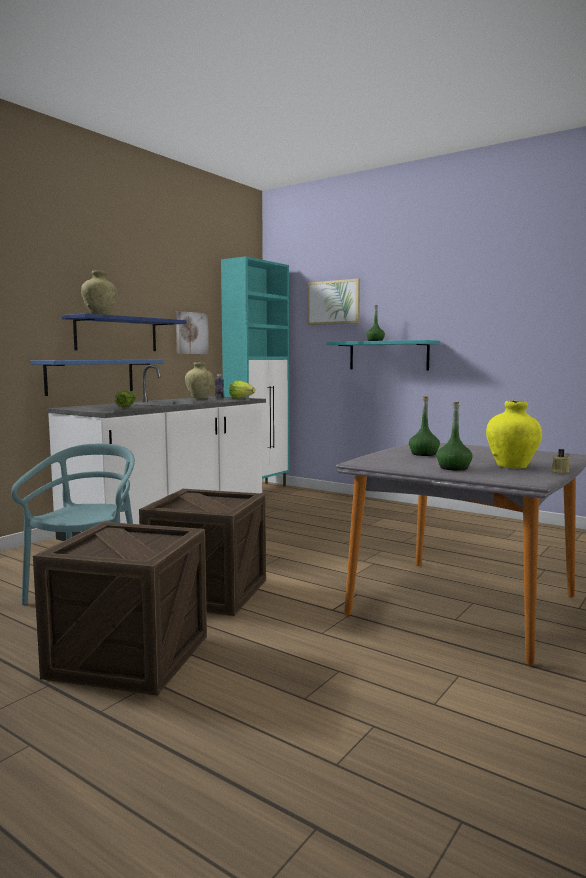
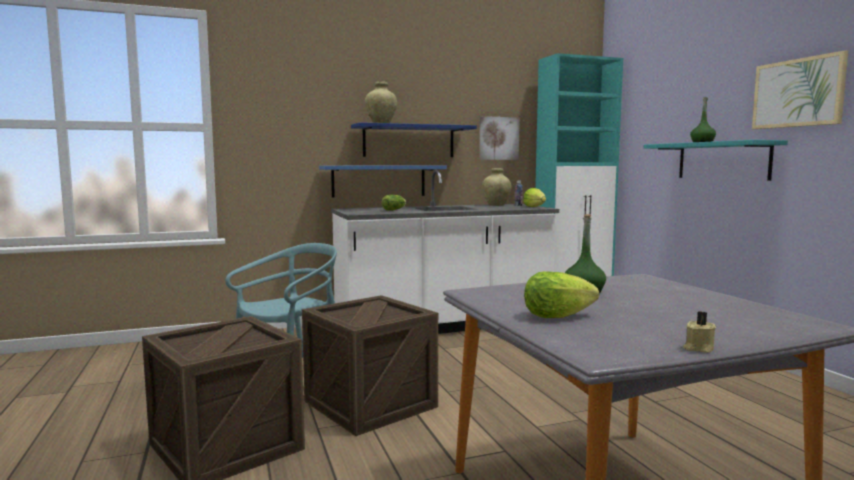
camera: 35 degrees right, 0 degrees up
picture [308,278,360,325] -> picture moved to [752,50,848,129]
green bottle [436,402,473,471] -> lettuce [524,271,599,318]
yellow vase [486,400,542,469] -> none

